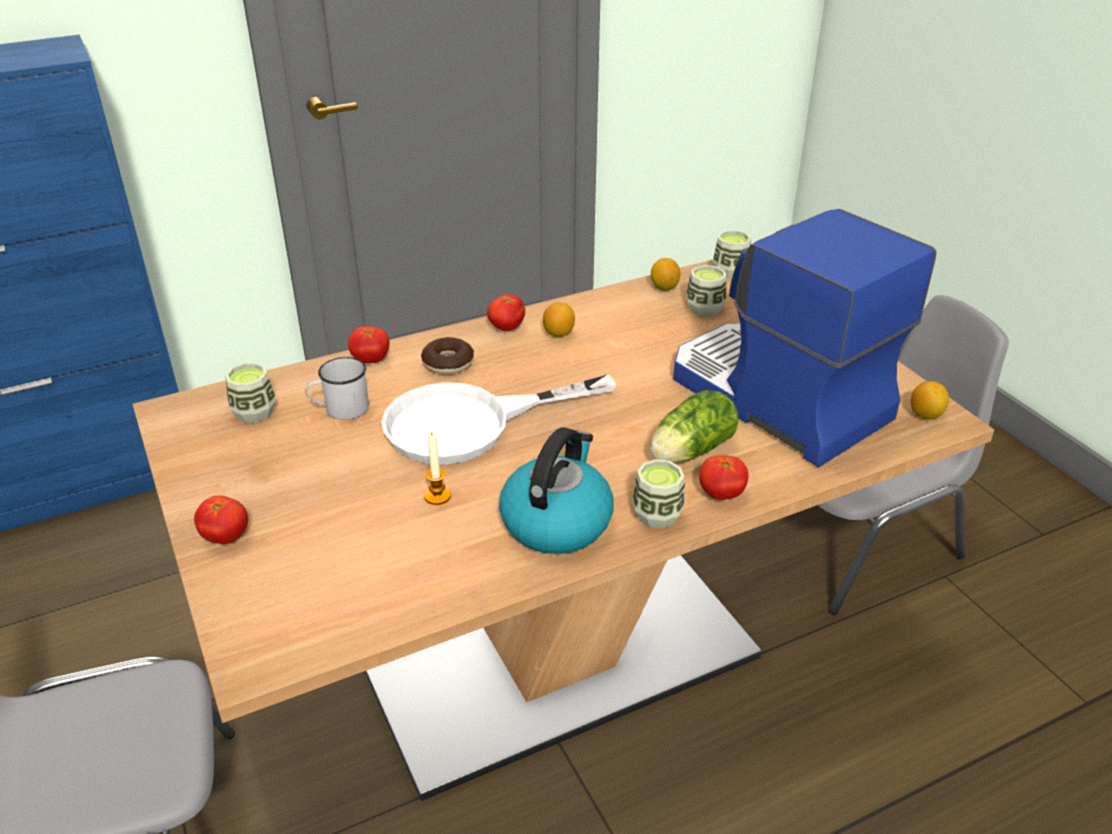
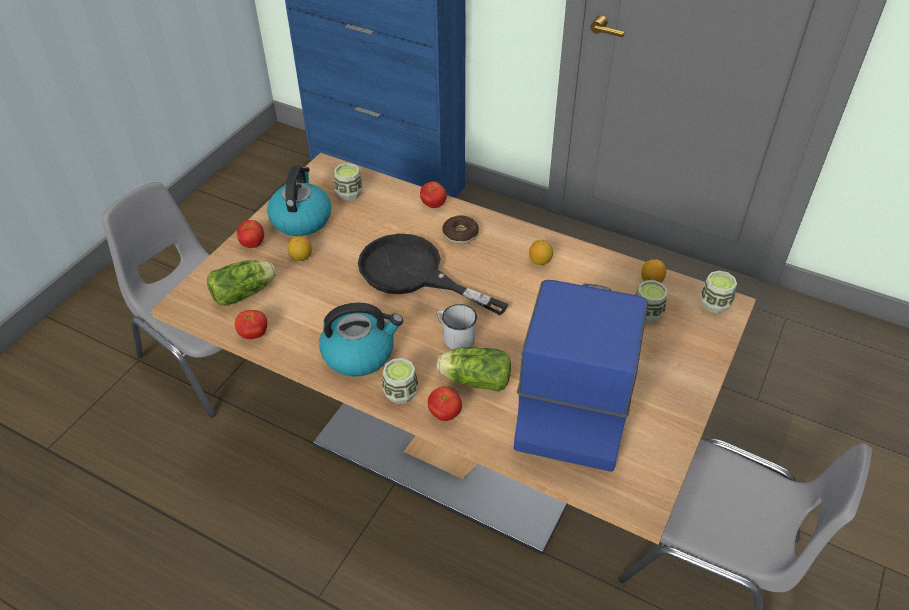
camera: 55 degrees right, 10 degrees up
white mug [305,357,369,420] -> white mug moved to [436,304,477,350]
white frying pan [382,375,616,465] -> black frying pan [358,234,509,315]
candle [424,432,451,505] -> none
tomato [487,294,525,331] -> tomato moved to [235,310,267,339]
lemon [911,381,949,420] -> lemon moved to [288,236,312,261]
none -> lettuce [207,260,276,306]
none -> kettle [267,166,331,236]

